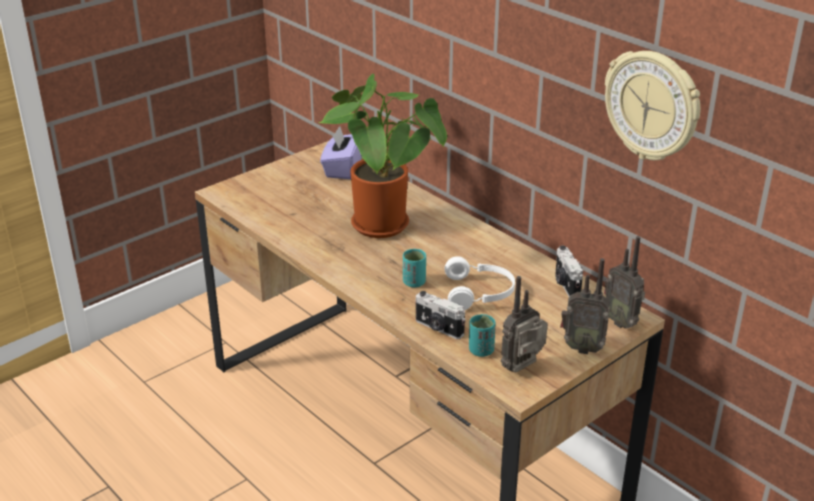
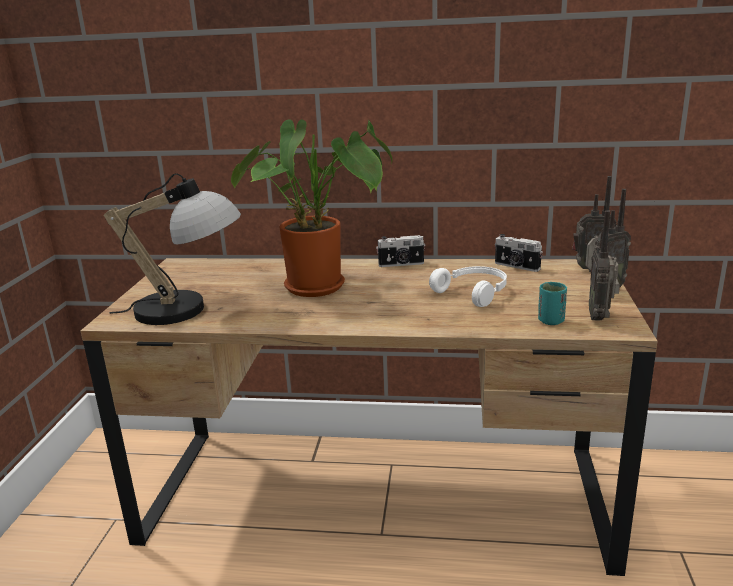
camera: 40 degrees left, 10 degrees down
purple tissue box [320,126,362,179] -> none
turquoise cup [403,249,426,288] -> none
camera [415,291,465,339] -> camera moved to [376,235,426,267]
wall clock [605,51,700,160] -> none
none -> table lamp [103,173,241,325]

